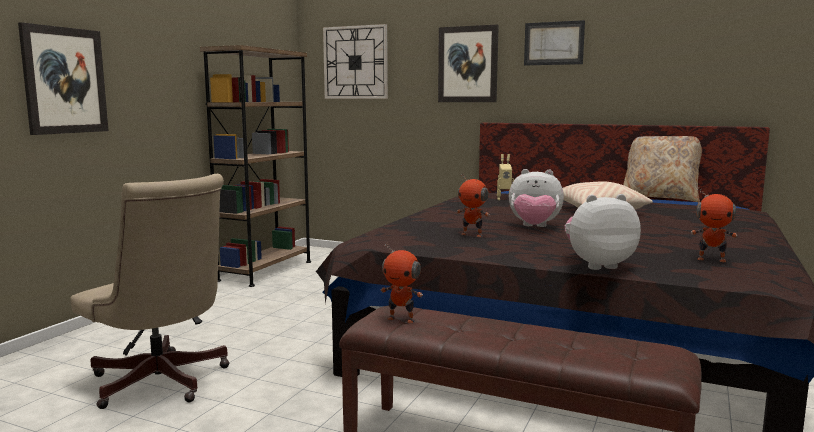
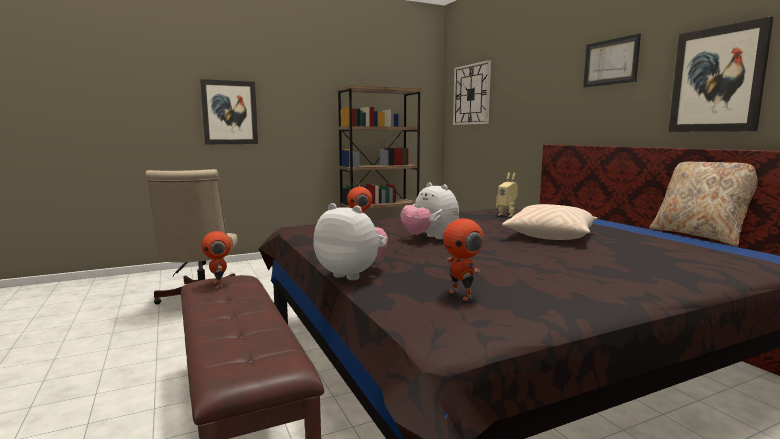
camera: 40 degrees right, 0 degrees up
picture [438,24,499,102] -> picture moved to [669,17,774,132]

